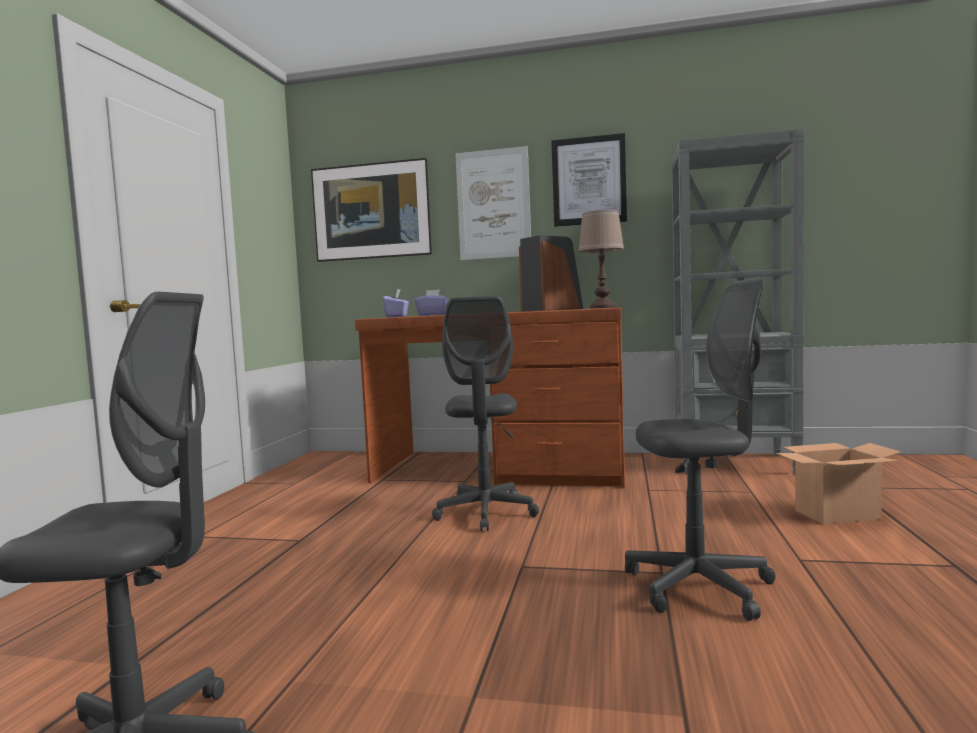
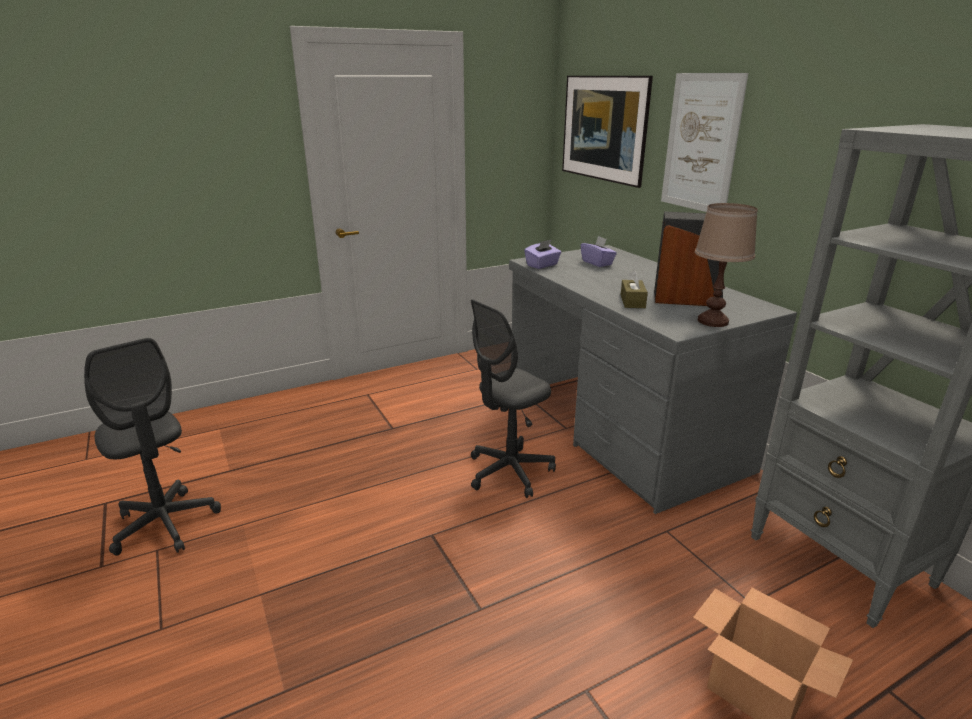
camera: 50 degrees right, 20 degrees up
brown desk [355,307,625,487] -> grey desk [509,245,797,514]
picture [551,133,627,227] -> none
grey office chair [625,278,776,621] -> none
none -> brown tissue box [621,270,648,308]

